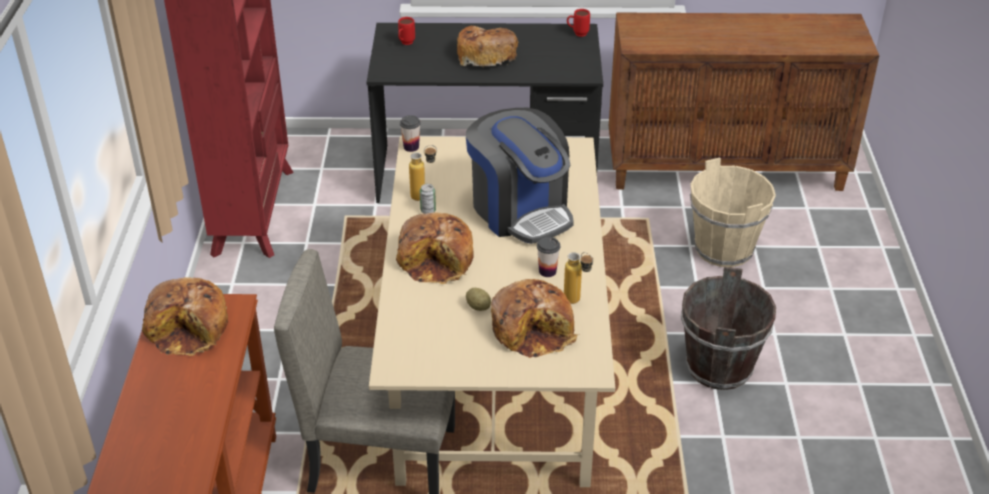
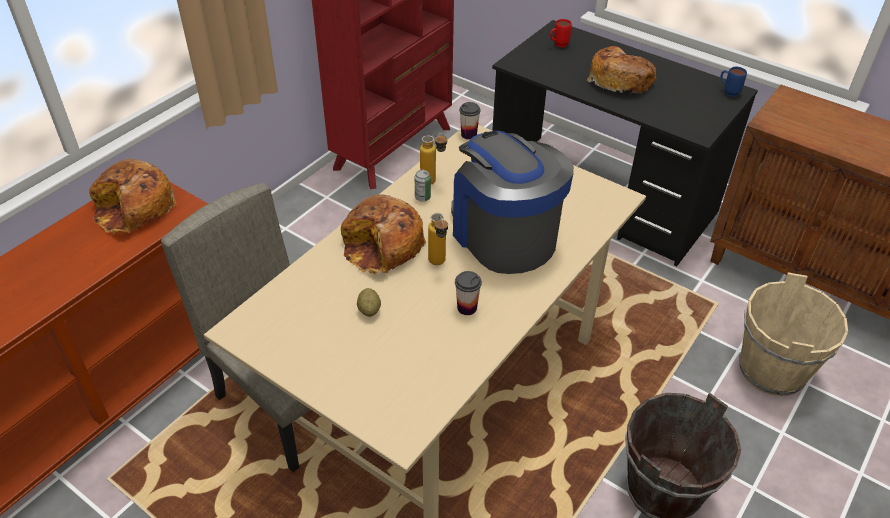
camera: 35 degrees right, 5 degrees up
coffee machine [466,108,574,244] -> coffee machine turned 150 degrees clockwise [451,131,574,274]
bread [491,279,578,358] -> none
bottle [564,252,593,304] -> bottle moved to [428,213,448,265]
red mug [567,9,590,37] -> blue mug [721,67,747,97]

